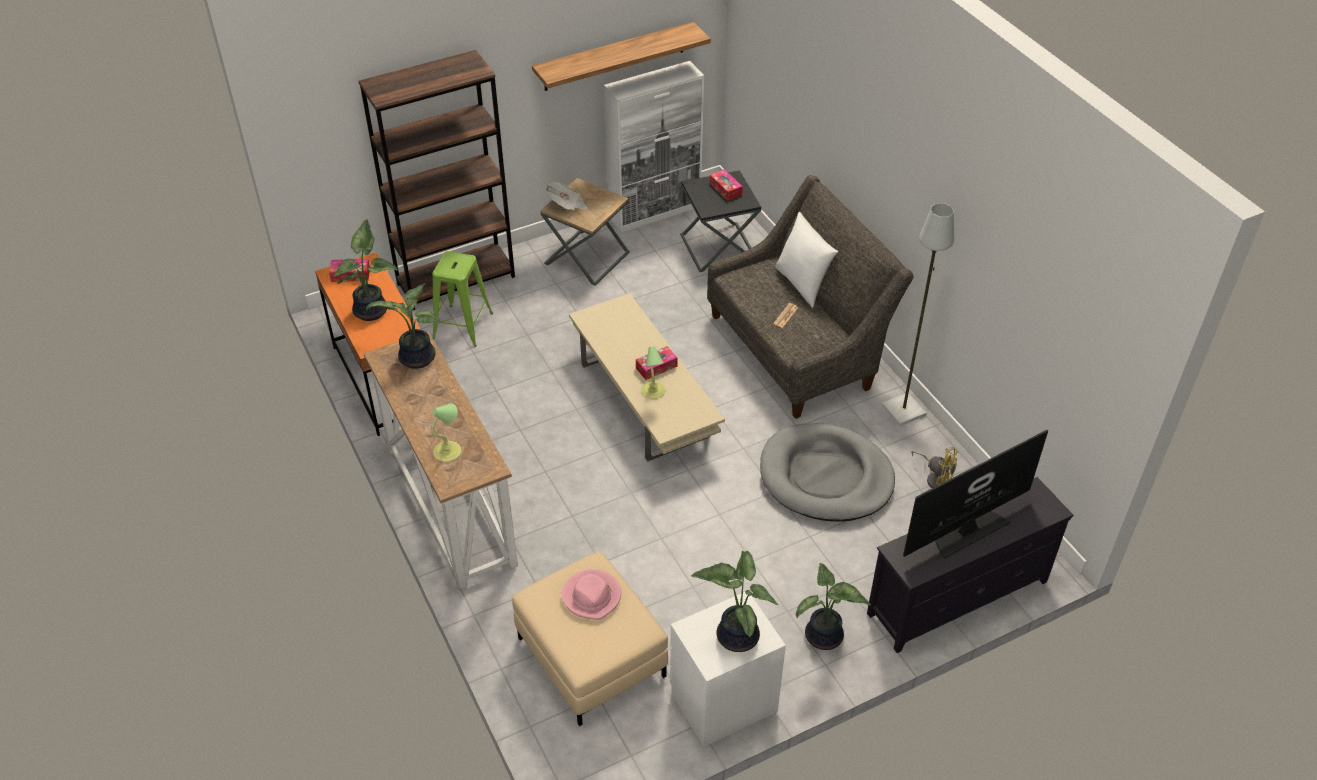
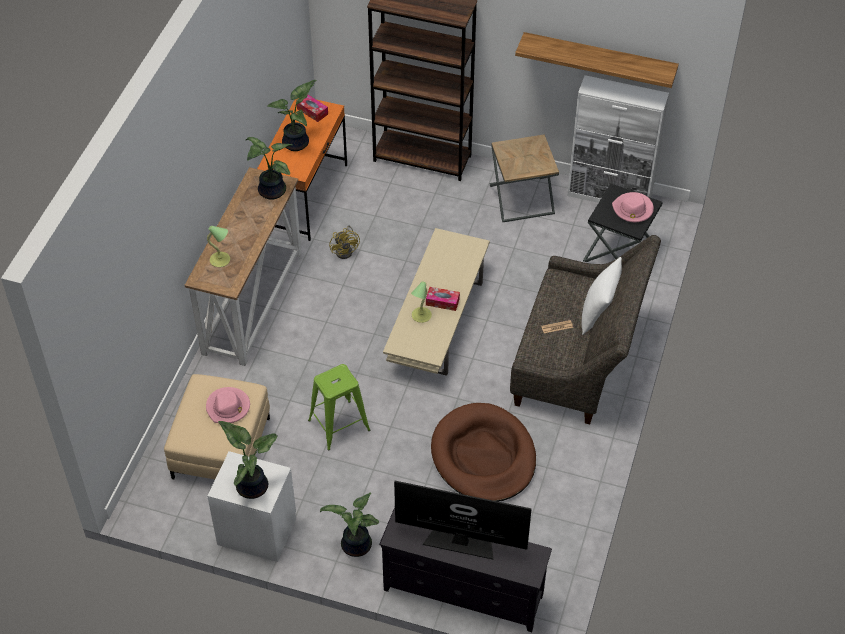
camera: 45 degrees right, 5 degrees up
green stool [432,251,493,347] -> green stool moved to [308,364,370,450]
newspaper [544,182,588,210] -> none
tissue box [710,169,743,201] -> pink hat [612,192,654,222]
grey dog bed [760,423,895,522] -> brown dog bed [431,403,536,502]
grey floor lamp [882,203,954,426] -> none
yellow fan [911,447,958,488] -> yellow fan moved to [329,225,360,259]

